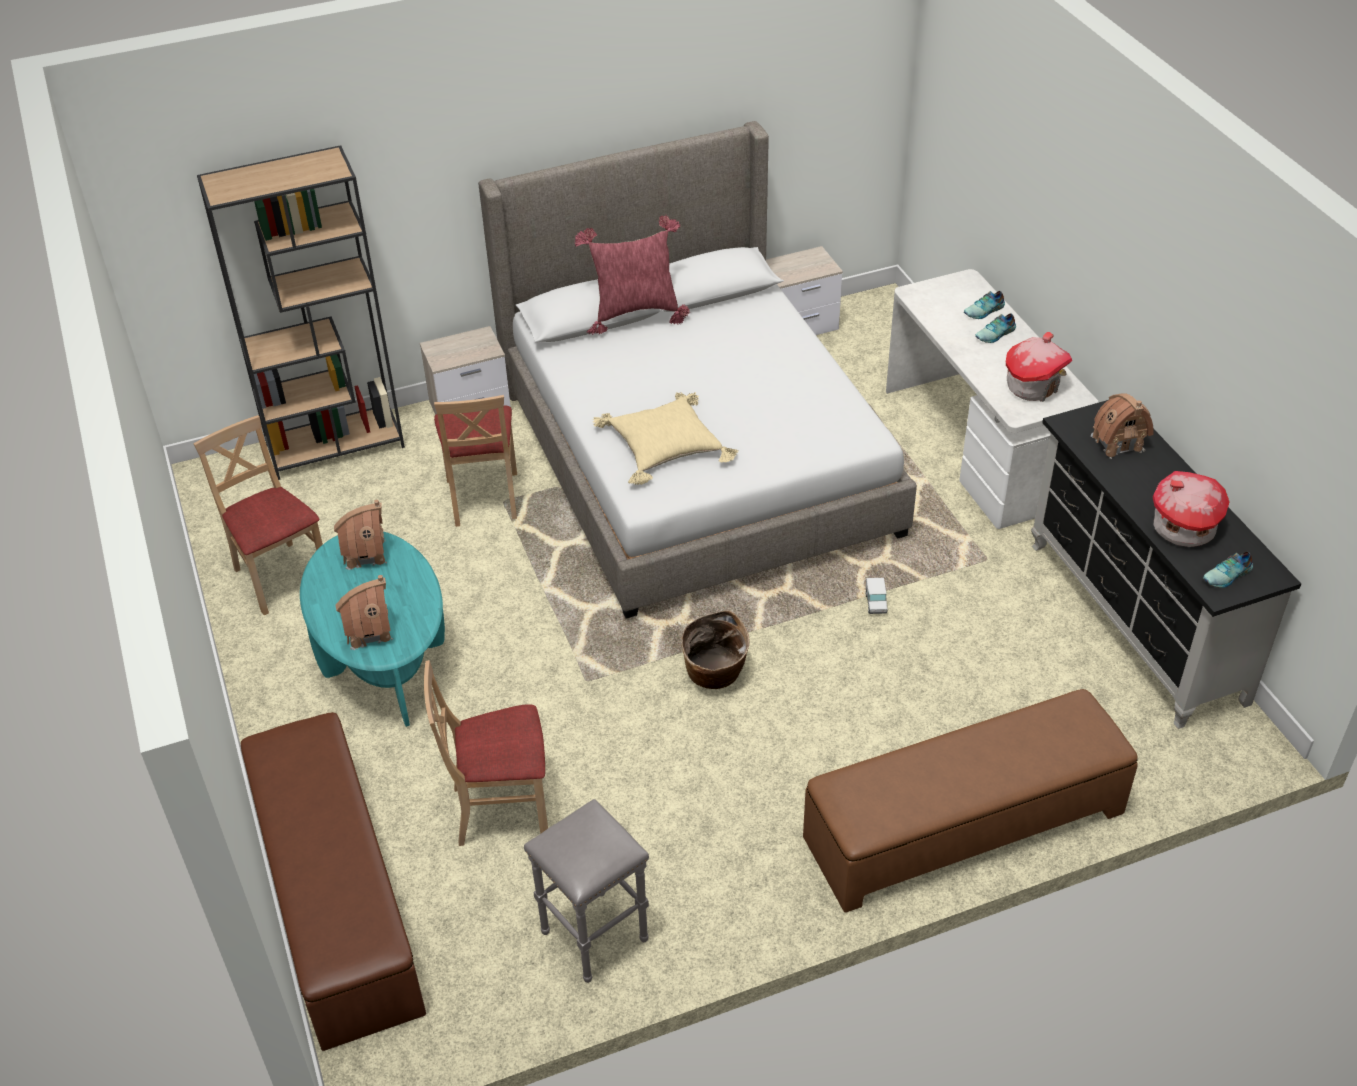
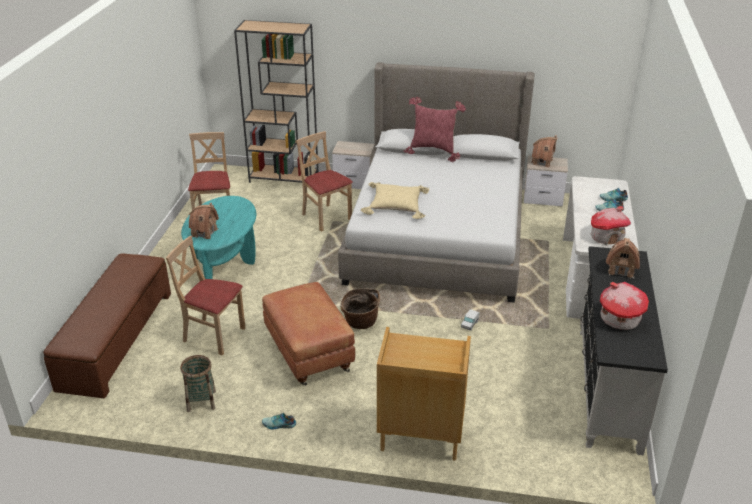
camera: 30 degrees right, 10 degrees down
toy house [334,500,387,570] -> toy house moved to [531,135,557,167]
beige chair [434,395,517,527] -> beige chair turned 120 degrees clockwise [296,131,353,232]
grey stool [524,799,649,983] -> basket [180,355,216,412]
brown bench [803,689,1138,913] -> brown cabinet [377,327,471,461]
shoe [1203,552,1253,588] -> shoe moved to [262,413,296,429]
none -> brown ottoman [262,282,355,386]

